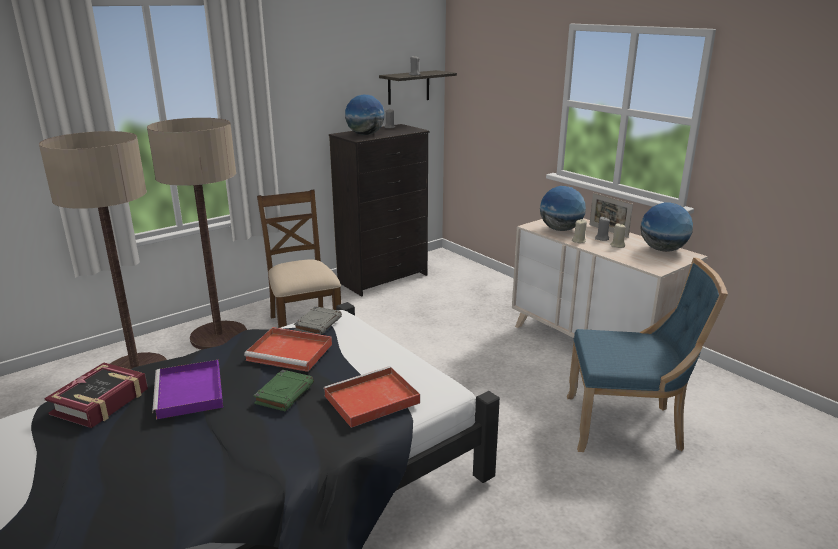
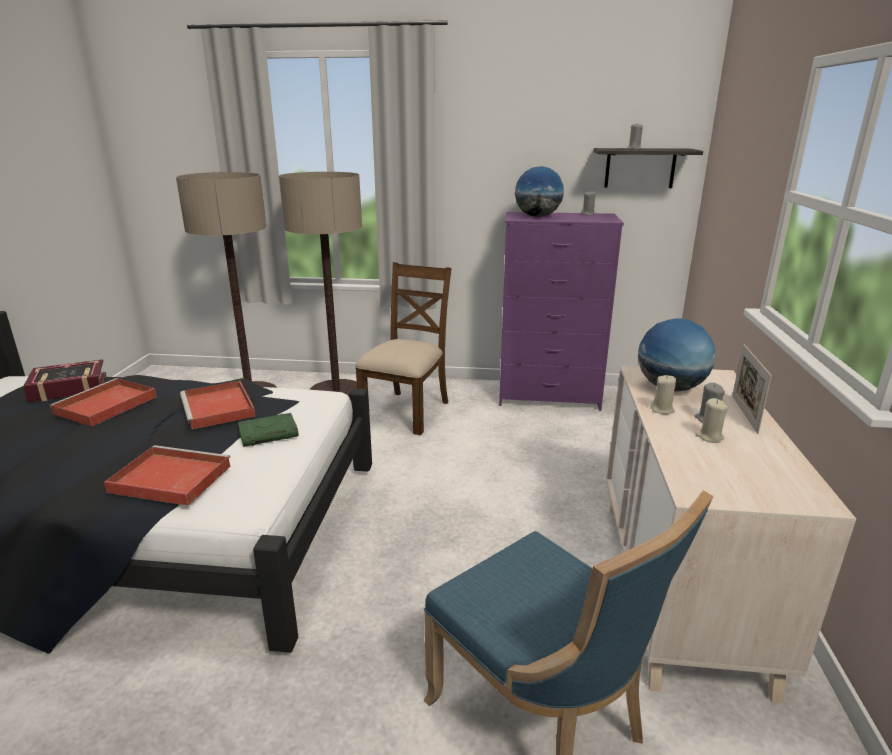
camera: 45 degrees right, 0 degrees up
purple tray [152,360,223,419] -> red tray [50,378,157,426]
green book [253,370,314,411] -> green book moved to [238,413,299,447]
grey book [294,306,342,335] -> none
black dresser [329,124,430,297] -> purple dresser [499,212,624,411]
globe [640,202,693,252] -> none

